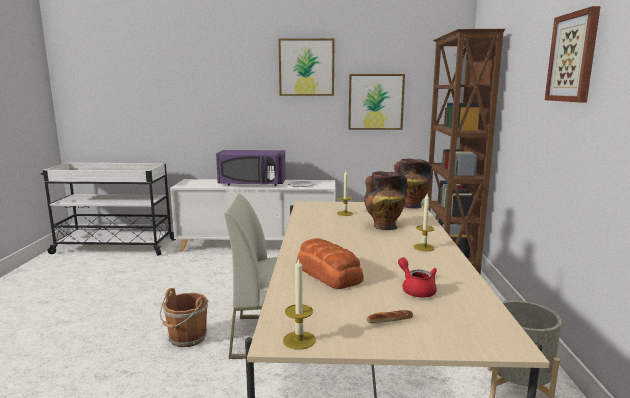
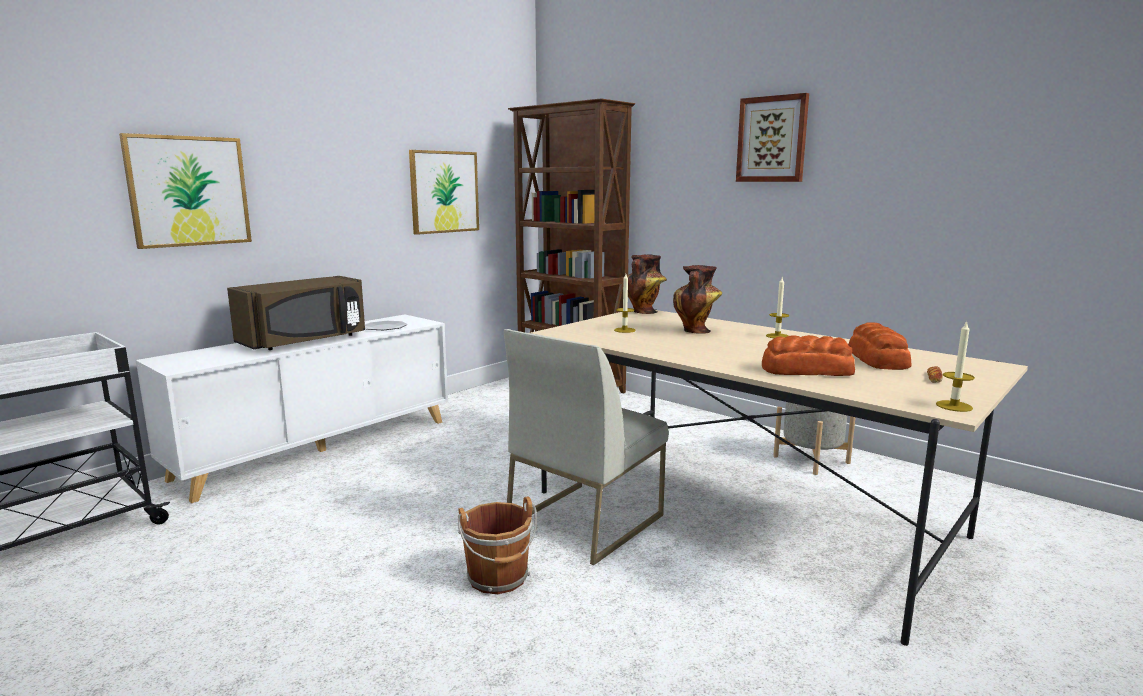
camera: 50 degrees left, 0 degrees up
purple microwave [216,150,286,186] -> brown microwave [227,276,365,350]
picture [279,38,335,96] -> picture moved to [119,133,252,249]
red teapot [398,258,437,298] -> bread [848,322,911,370]

